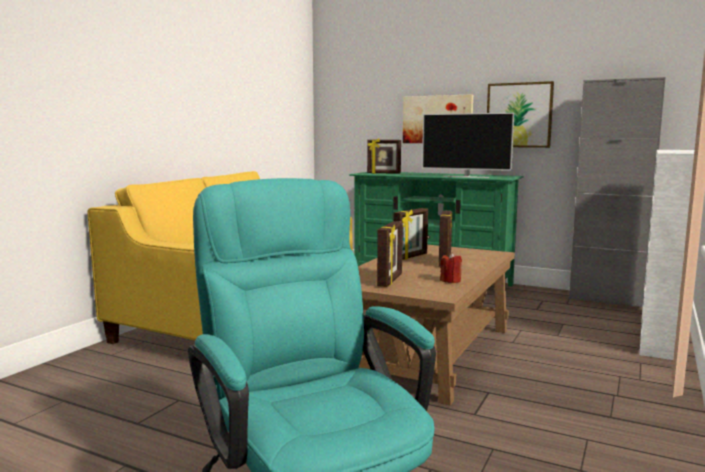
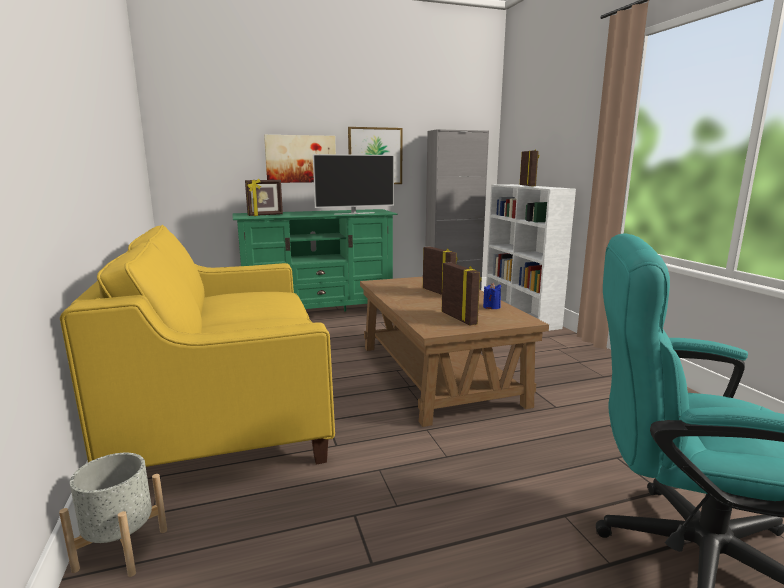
camera: 45 degrees left, 5 degrees up
picture frame [393,208,428,260] -> picture frame moved to [520,150,539,187]
red candle [440,252,462,283] -> blue candle [483,282,501,309]
none -> grey planter [59,453,167,577]

